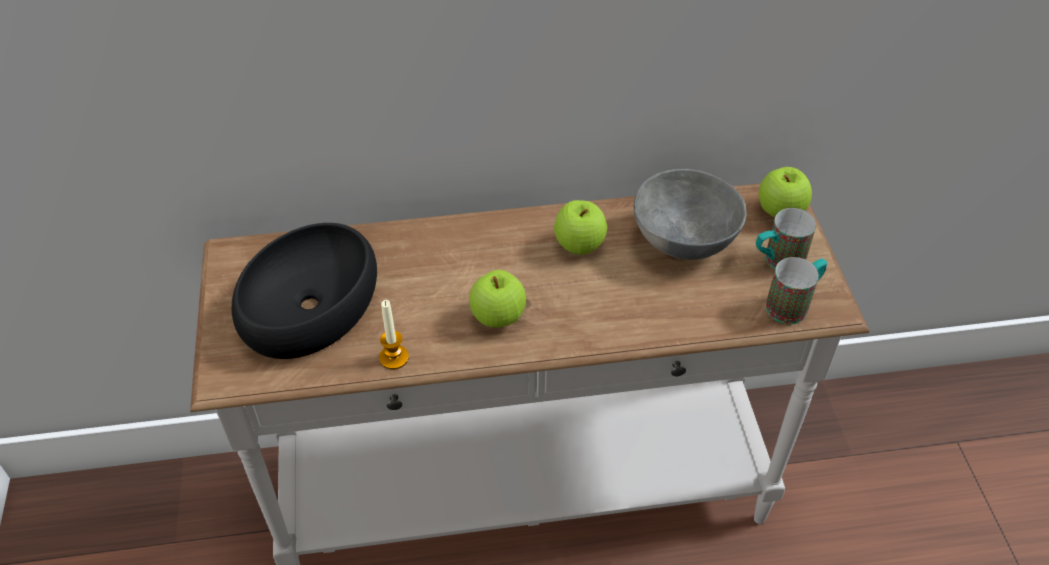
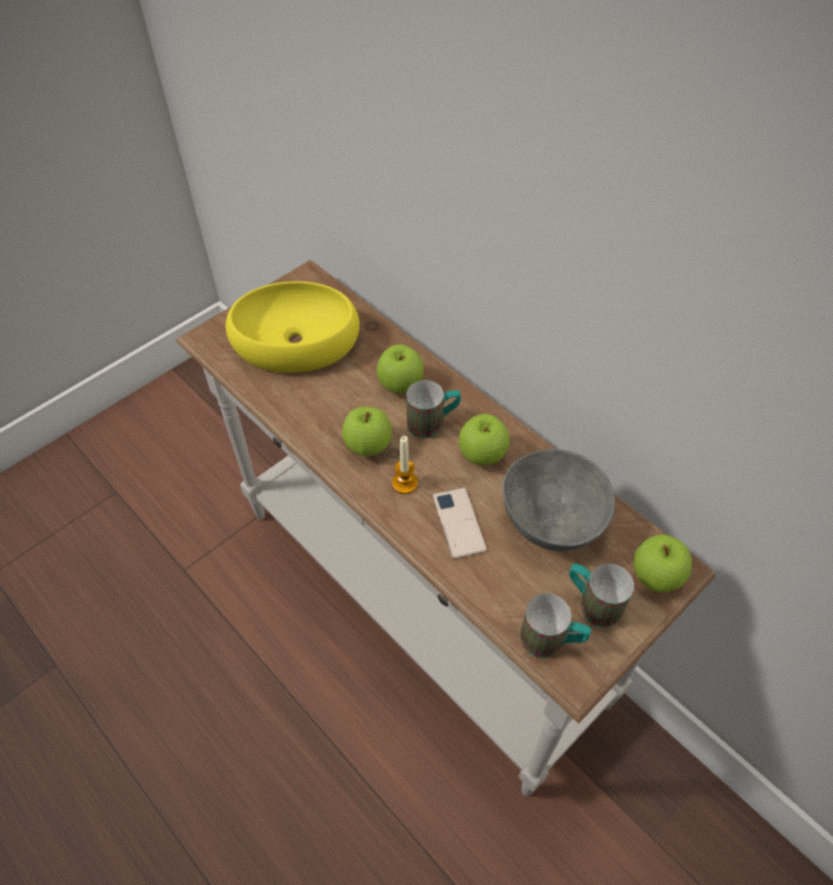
camera: 55 degrees right, 5 degrees up
black bowl [232,223,377,359] -> yellow bowl [226,281,360,373]
candle [379,300,409,369] -> candle moved to [392,436,418,494]
none -> apple [377,345,424,393]
none -> mug [406,380,461,438]
none -> phone [432,487,487,559]

